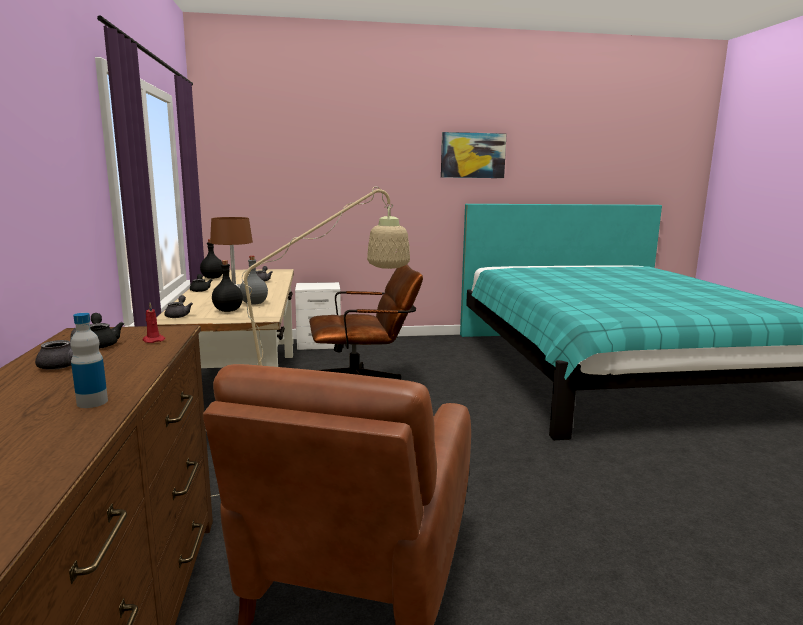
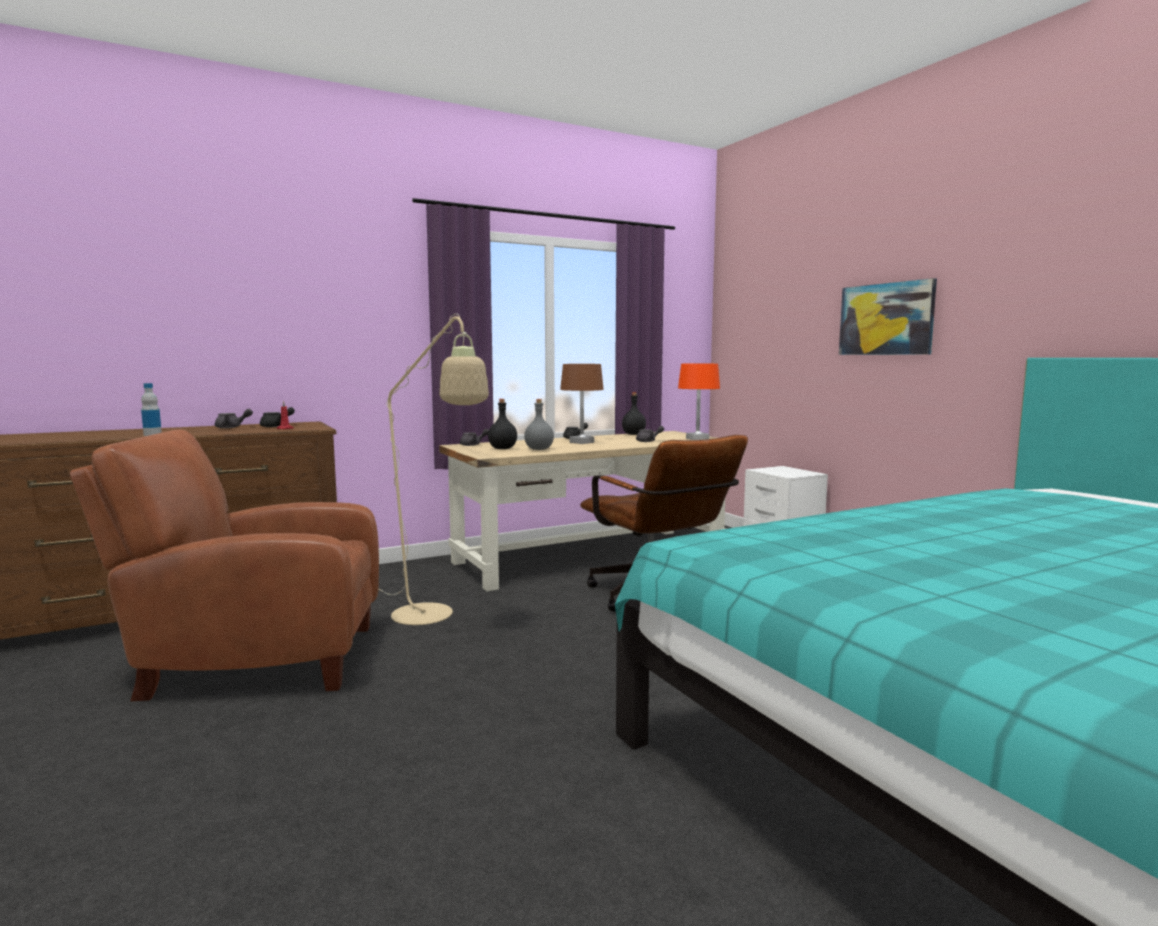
camera: 70 degrees right, 5 degrees down
picture [441,132,507,178] -> picture moved to [839,278,937,355]
none -> orange table lamp [678,364,720,440]

